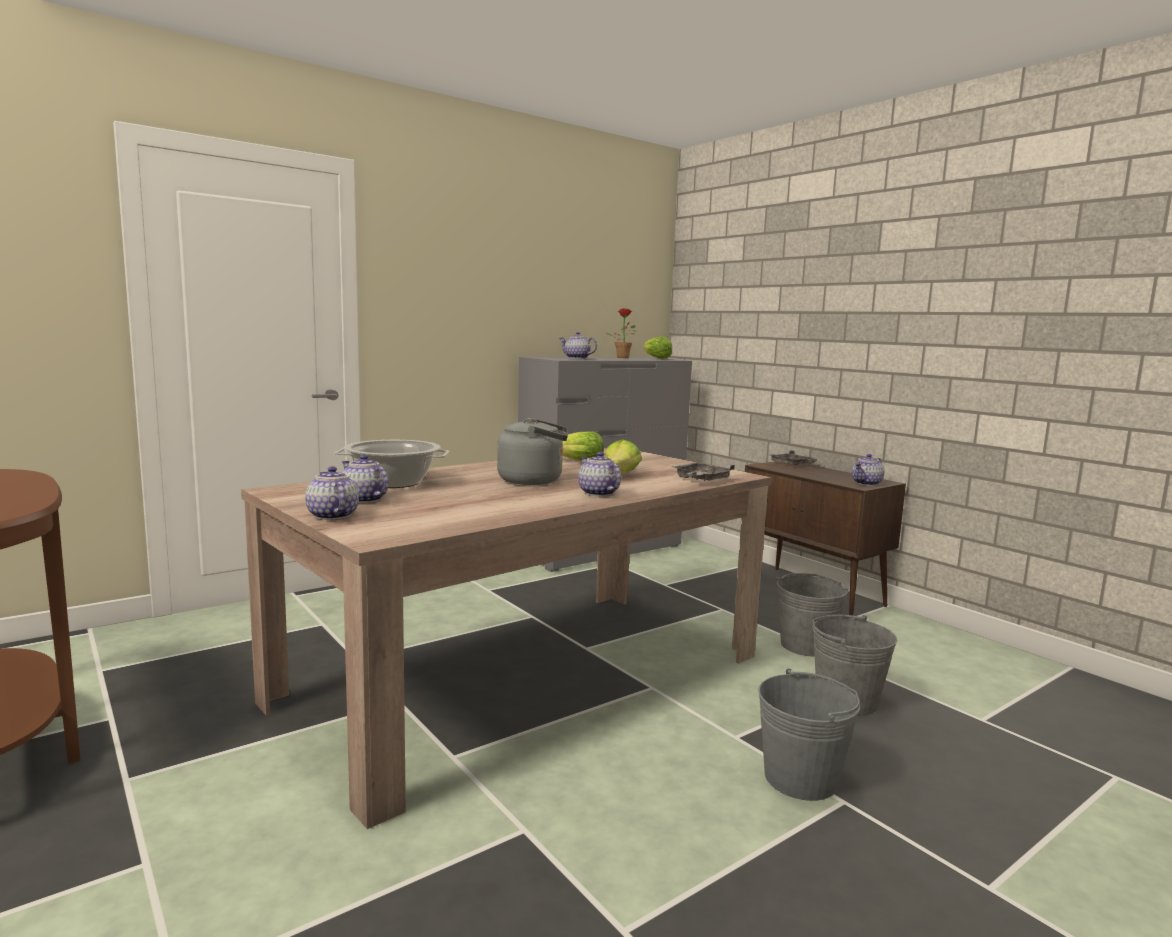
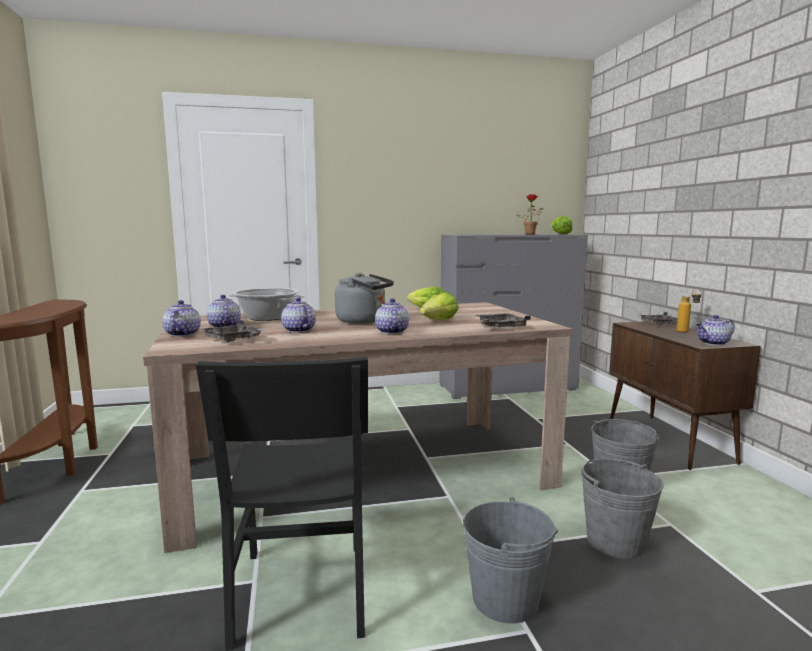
camera: 25 degrees right, 0 degrees up
teapot [559,332,597,359] -> teapot moved to [281,297,316,333]
none -> black chair [196,356,368,651]
none -> grey tray [203,320,265,342]
none -> bottle [677,289,702,332]

